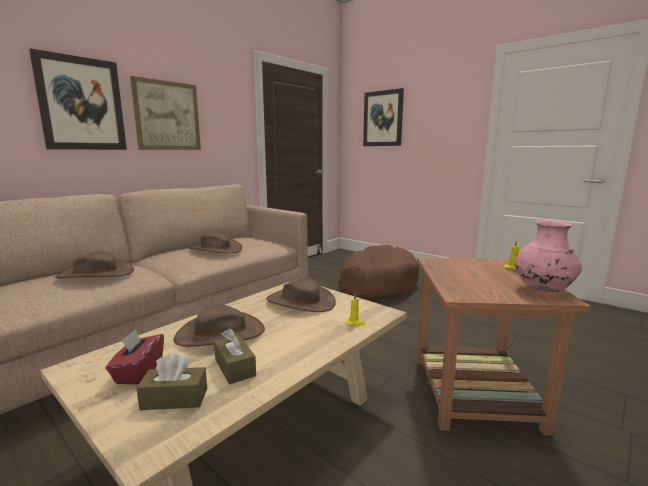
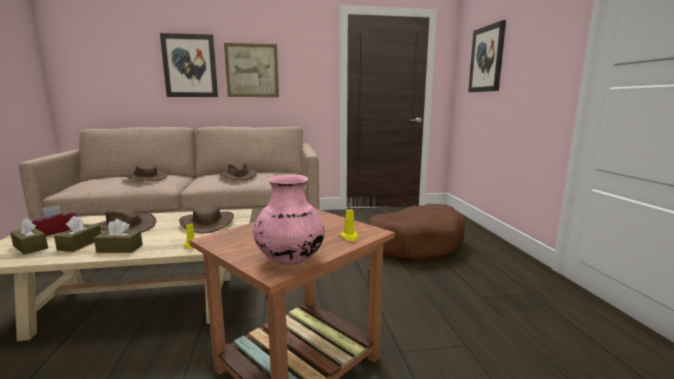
camera: 40 degrees right, 0 degrees up
none -> brown tissue box [94,219,143,253]

